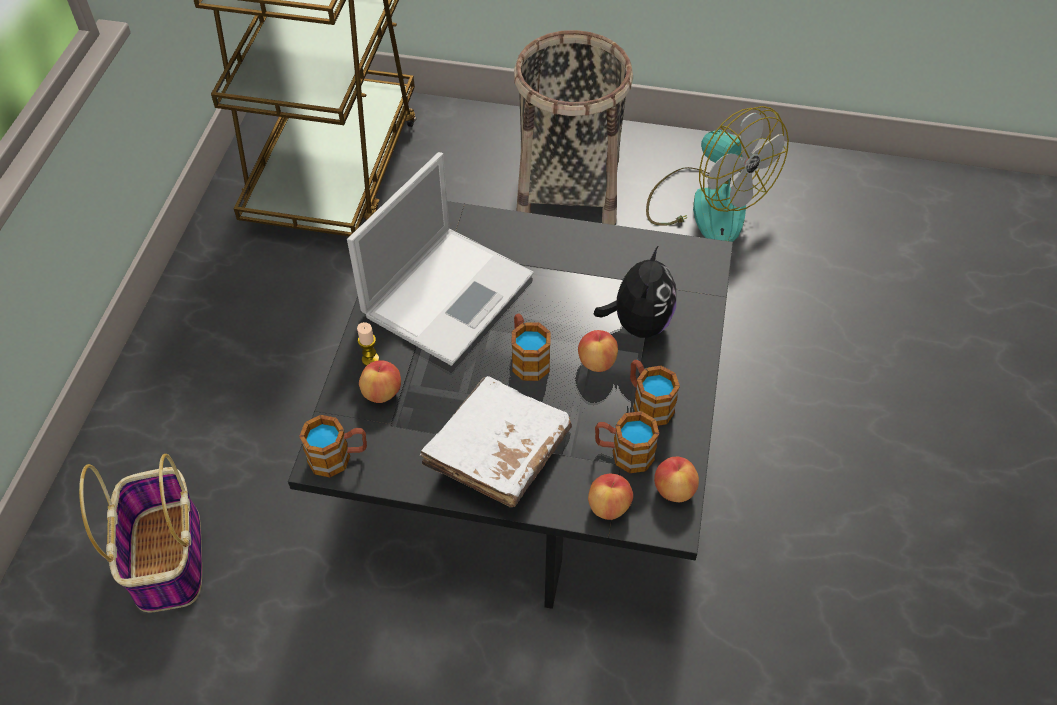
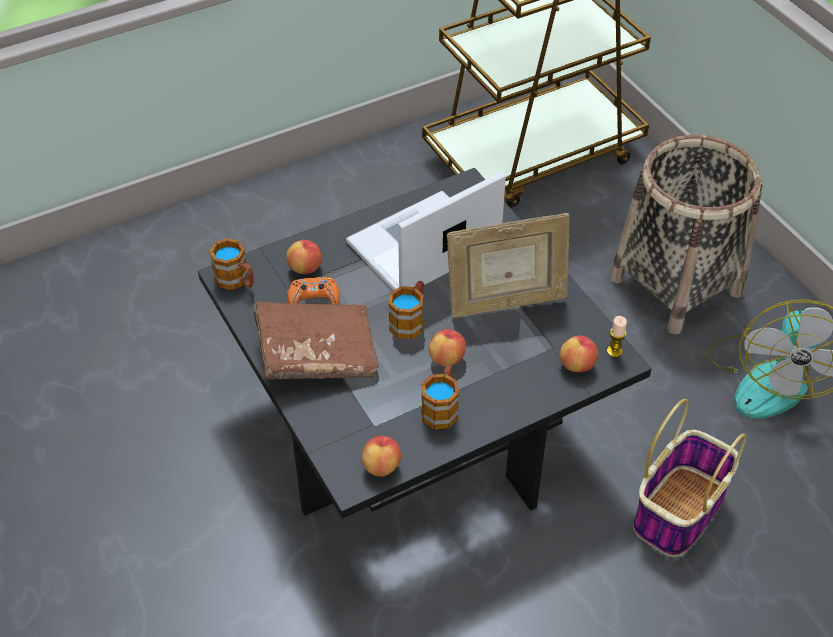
camera: 50 degrees right, 5 degrees down
basket [79,454,202,612] -> basket moved to [633,399,746,557]
laptop [347,152,534,366] -> laptop turned 150 degrees clockwise [346,172,506,291]
candle [357,322,379,366] -> candle moved to [607,316,627,358]
white book [420,376,572,507] -> brown book [254,301,379,379]
apple [588,474,633,520] -> apple moved to [559,335,598,372]
plush toy [593,245,676,338] -> none
mug [595,411,659,473] -> none
none -> orange game controller [288,277,340,304]
none -> picture frame [447,213,570,318]

